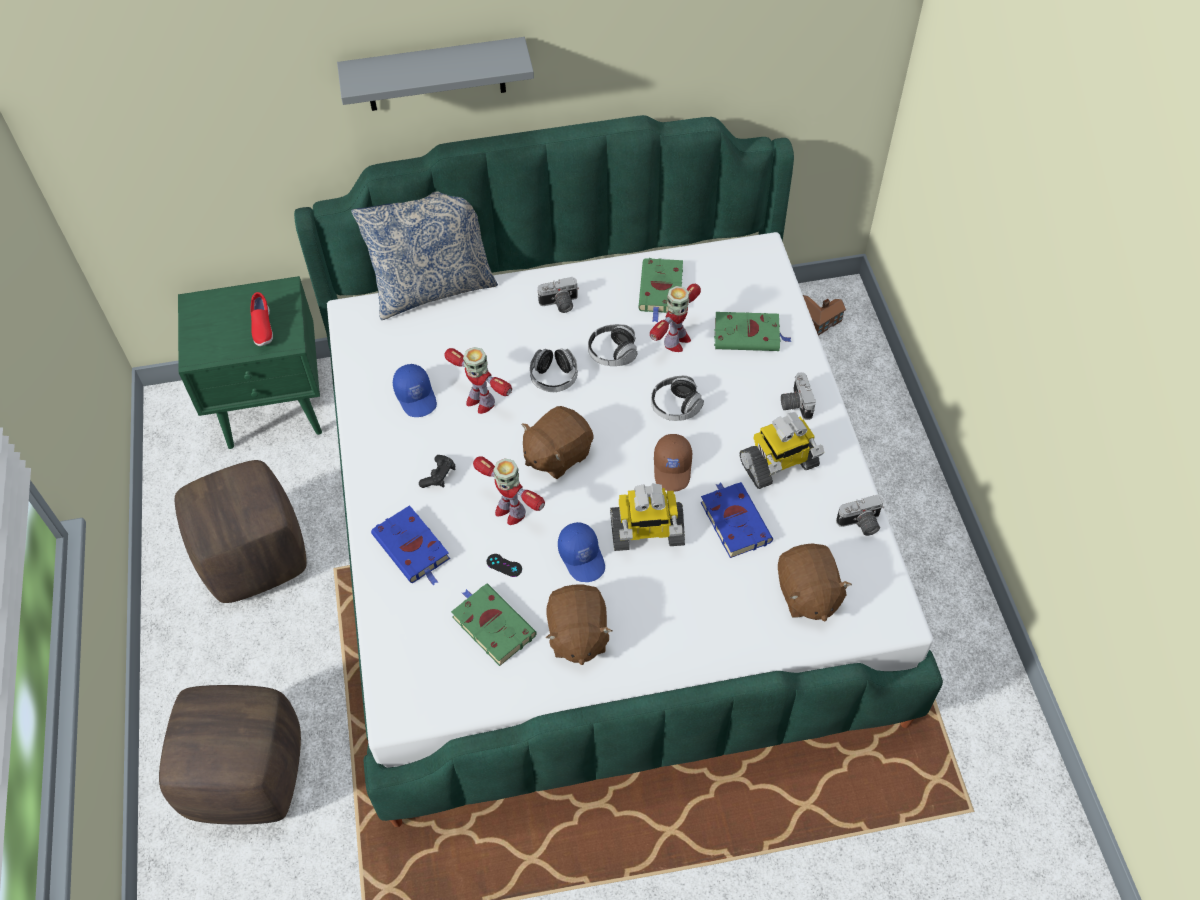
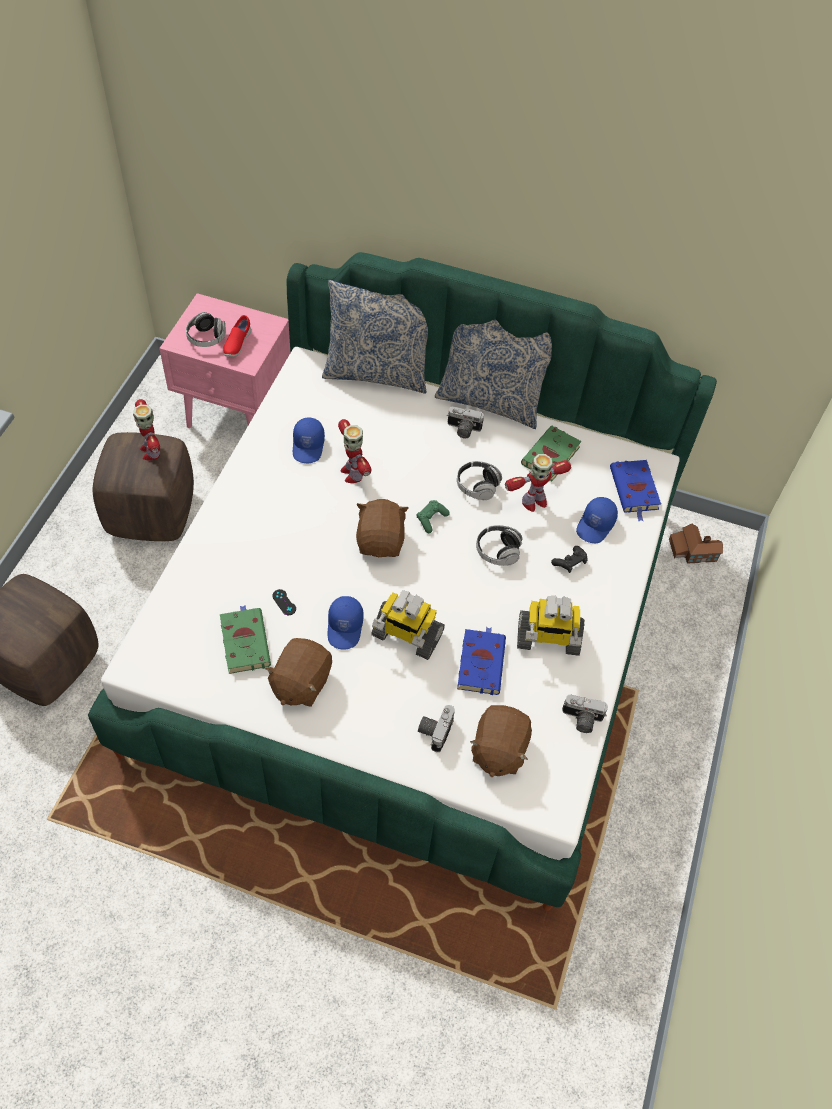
camera: 25 degrees right, 0 degrees up
green nightstand [178,276,322,449] -> pink nightstand [159,293,290,428]
grey shelf [337,37,534,111] -> none
blue book [371,505,450,586] -> blue book moved to [610,460,661,521]
black game controller [419,455,455,488] -> black game controller moved to [551,546,588,573]
toy robot [473,456,545,525] -> toy robot moved to [133,399,160,461]
brown plush toy [522,406,594,479] -> brown plush toy turned 105 degrees clockwise [356,499,409,558]
headphones [530,348,578,392] -> headphones moved to [186,312,225,347]
brown cap [654,434,692,491] -> none
green book [714,312,792,351] -> blue cap [576,497,618,543]
camera [781,372,816,420] -> camera moved to [418,705,455,752]
none -> green game controller [417,500,450,533]
none -> pillow [435,319,552,429]

